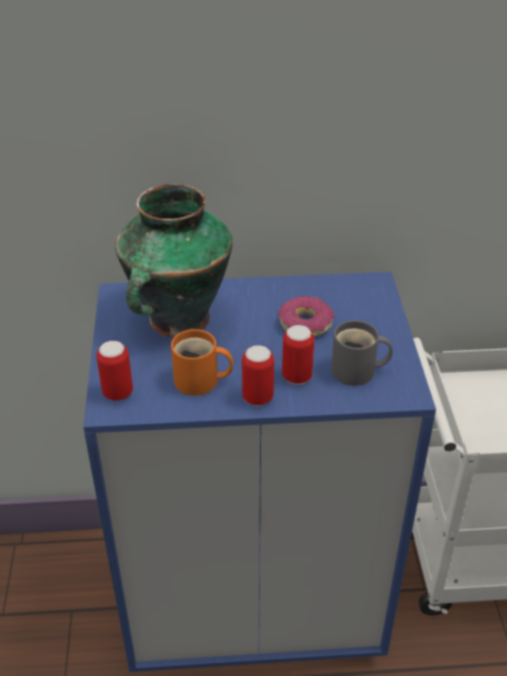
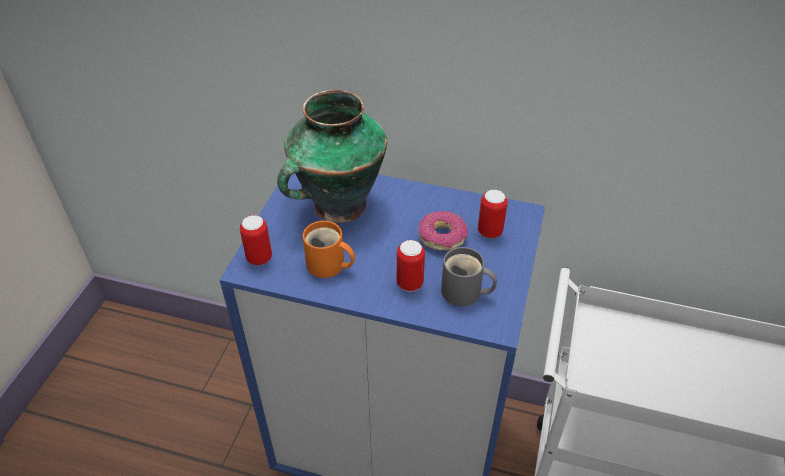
camera: 20 degrees right, 5 degrees up
can [242,345,274,406] -> can moved to [478,190,508,238]

